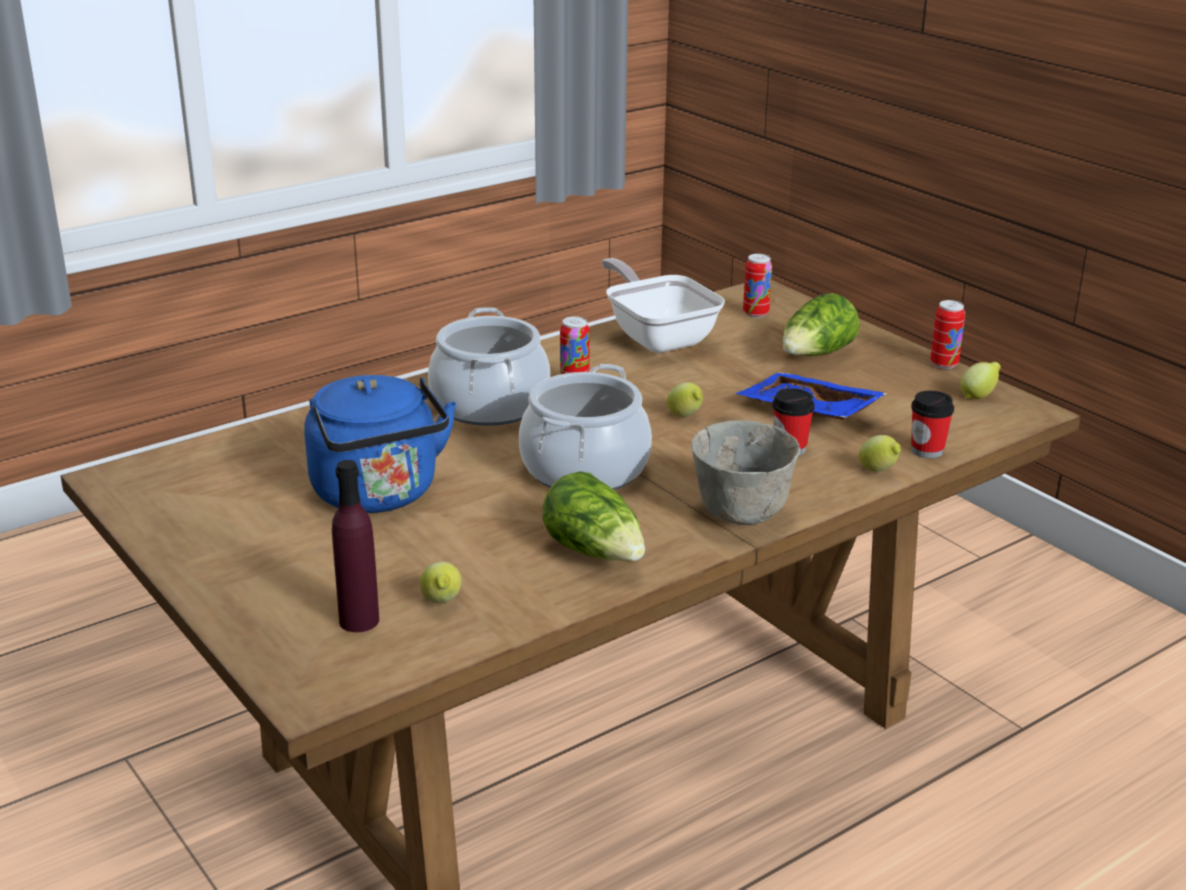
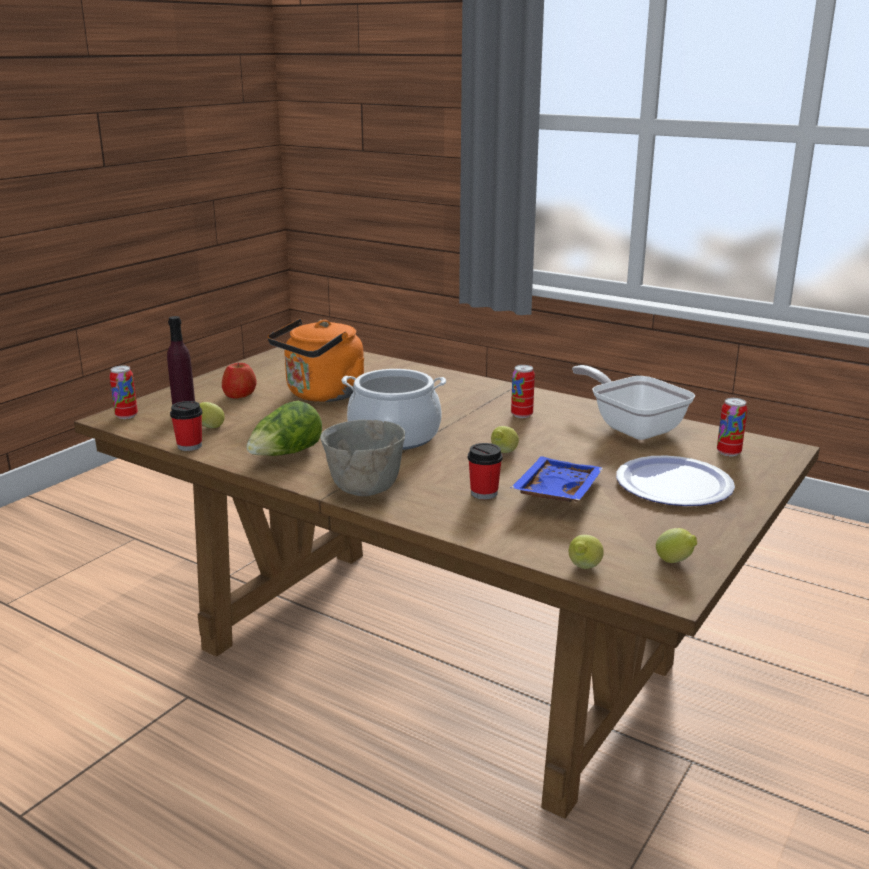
camera: 70 degrees right, 5 degrees down
blue kettle [304,375,456,513] -> orange kettle [268,318,364,402]
cooking pot [428,307,550,426] -> none
frying pan [601,258,725,353] -> frying pan turned 75 degrees counterclockwise [572,365,695,440]
lettuce [782,293,860,356] -> plate [616,455,735,506]
lemon [859,435,901,472] -> lemon moved to [569,535,604,569]
cup [911,391,954,458] -> cup moved to [170,401,202,451]
can [930,300,965,369] -> can moved to [110,365,138,419]
none -> apple [222,363,256,398]

